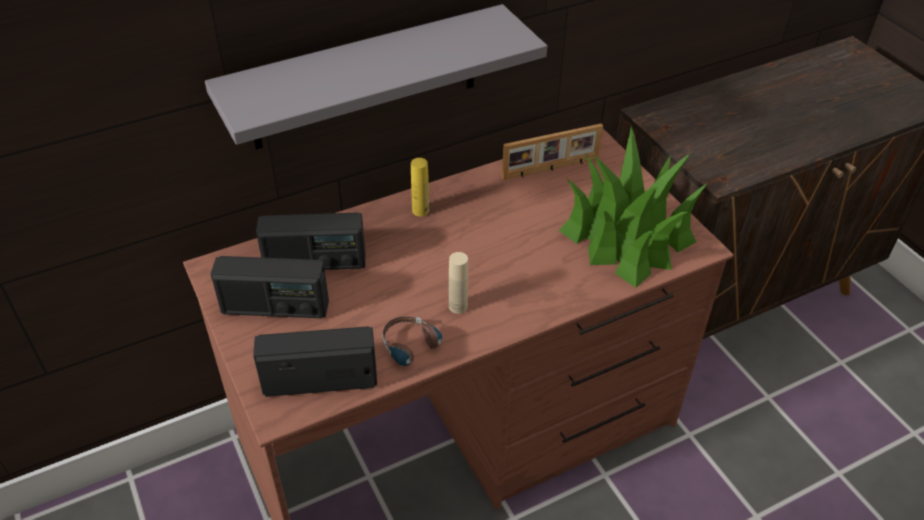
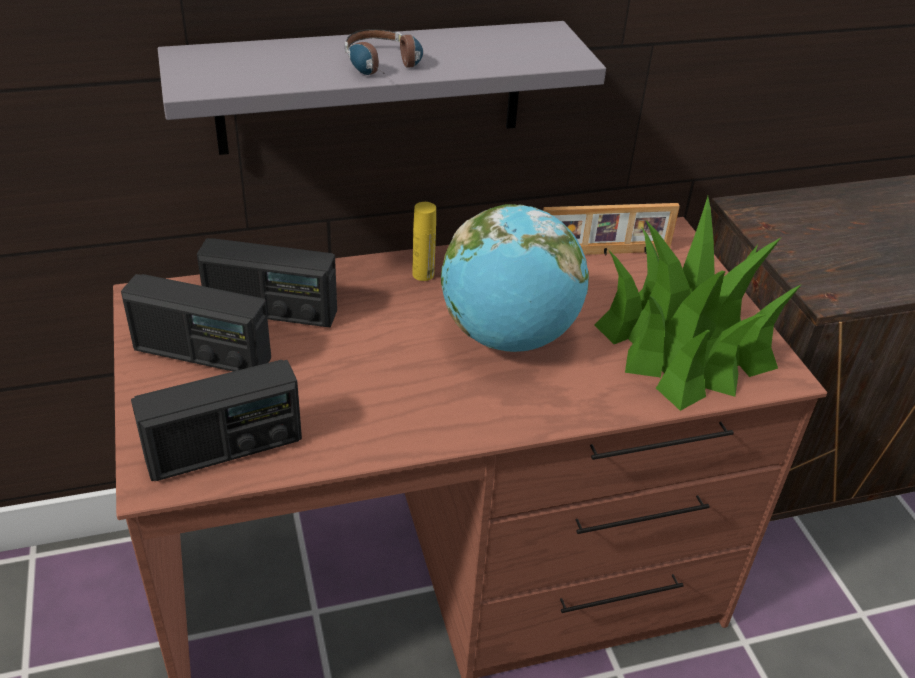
camera: 10 degrees right, 5 degrees down
radio [253,326,377,397] -> radio turned 150 degrees clockwise [131,360,302,481]
headphones [383,317,442,374] -> headphones moved to [345,29,423,76]
beige bottle [449,252,468,314] -> none
none -> globe [441,204,589,352]

